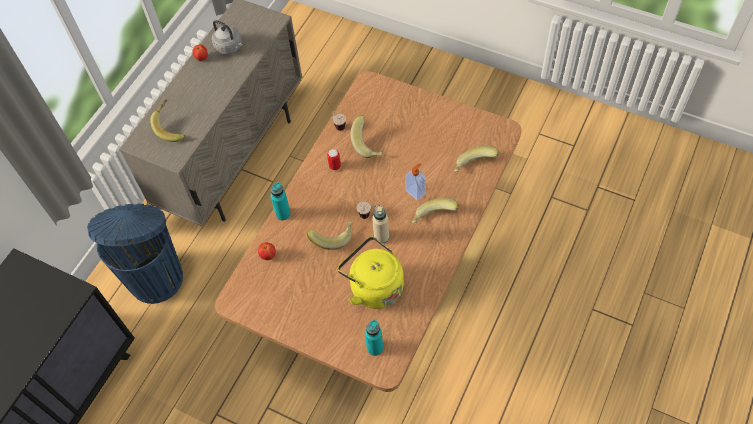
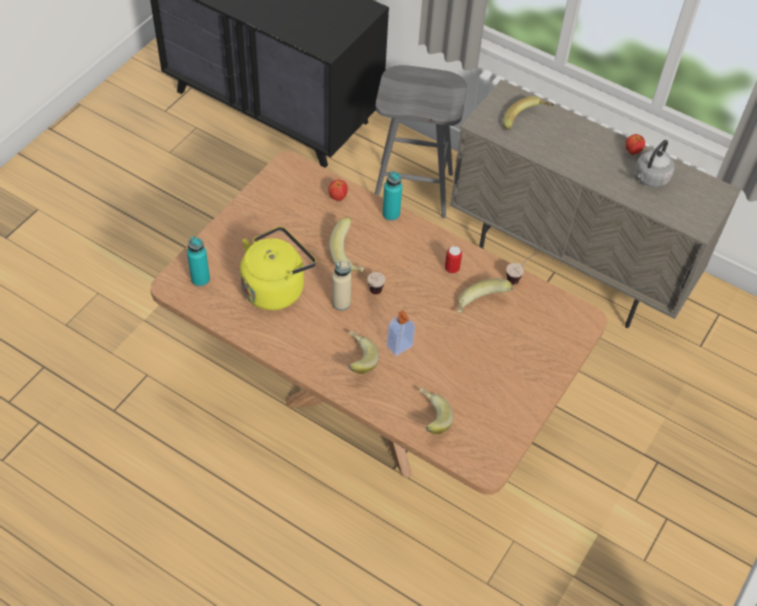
camera: 90 degrees right, 5 degrees down
blue trash can [87,204,183,304] -> grey stool [375,65,467,218]

